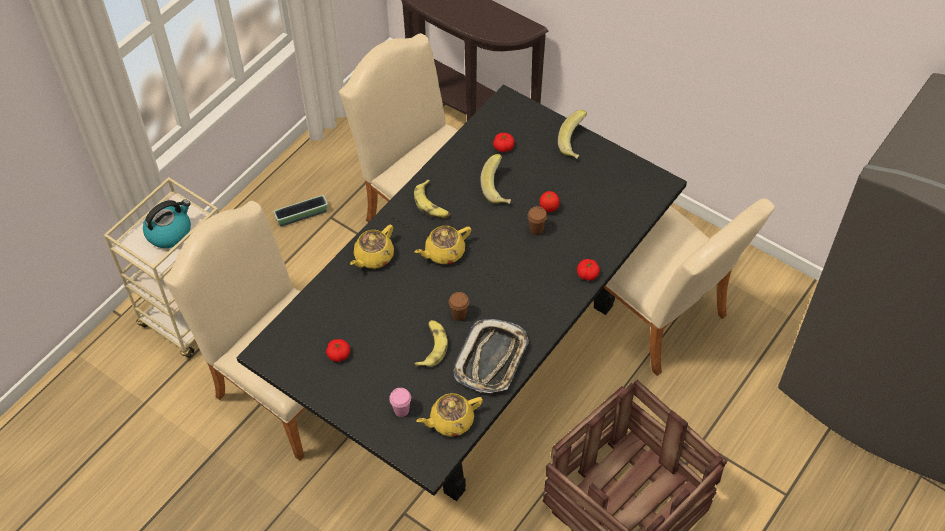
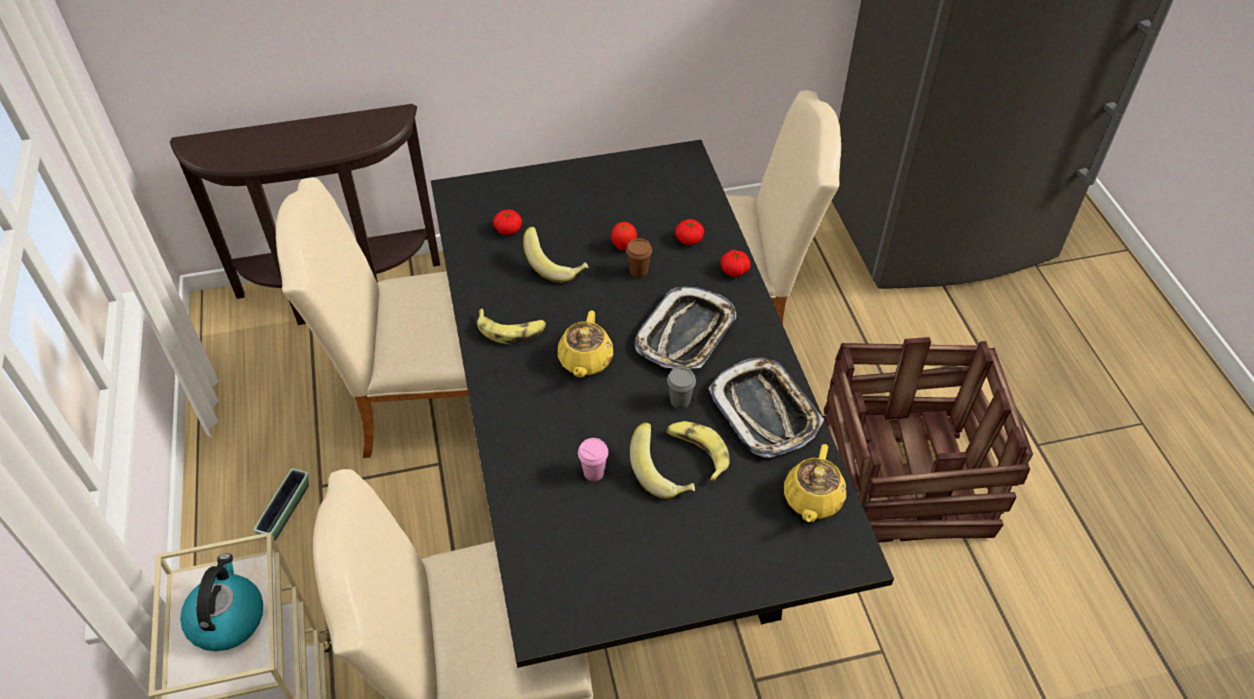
camera: 50 degrees left, 5 degrees down
tomato [326,339,350,362] -> tomato moved to [675,219,704,245]
yellow teapot [350,225,394,269] -> none
pink cup [389,388,411,417] -> pink cup moved to [578,438,609,481]
brown cup [449,292,469,321] -> grey cup [667,367,696,409]
banana [558,110,587,159] -> banana moved to [630,422,695,499]
none -> tray [635,286,736,369]

